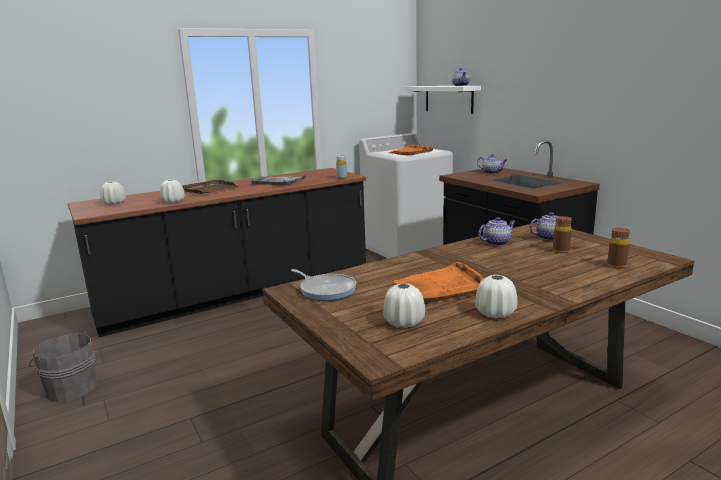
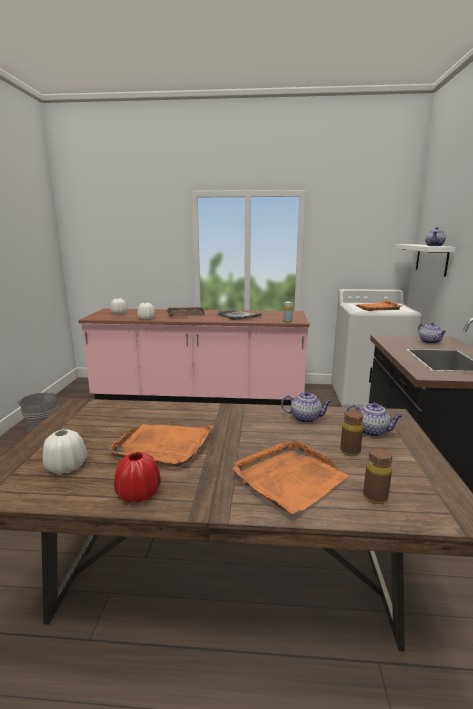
camera: 35 degrees right, 0 degrees up
black counter [68,168,366,337] -> pink counter [78,309,309,405]
frying pan [291,269,356,301] -> none
white vase [475,275,518,319] -> red vase [114,452,161,503]
none -> orange tray [233,440,349,515]

